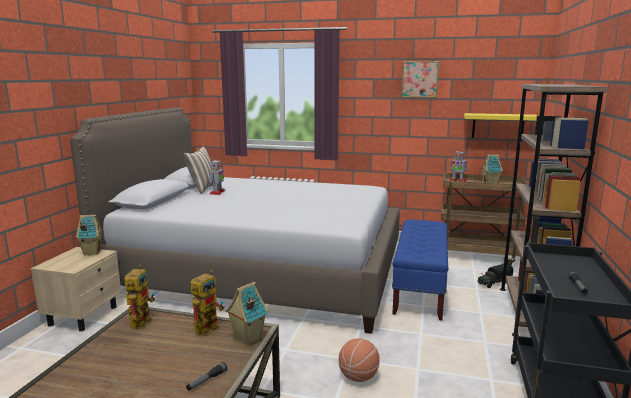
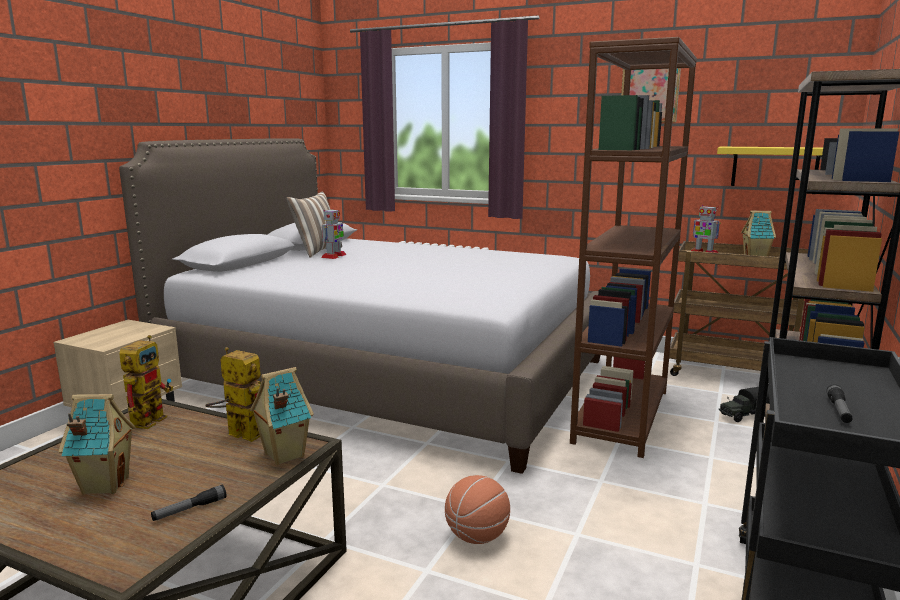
camera: 10 degrees right, 0 degrees up
toy house [76,214,103,256] -> toy house moved to [59,394,135,494]
toy robot [191,270,225,336] -> toy robot turned 105 degrees counterclockwise [205,347,261,442]
blue bench [392,220,449,320] -> brown bookcase [570,37,697,458]

